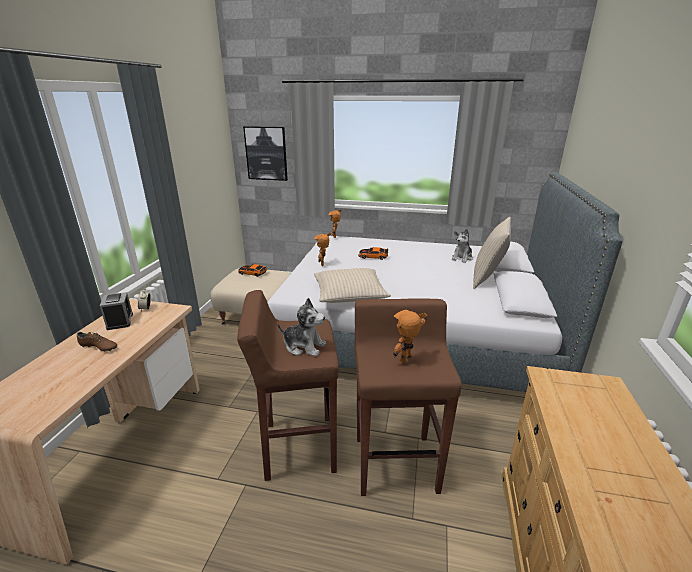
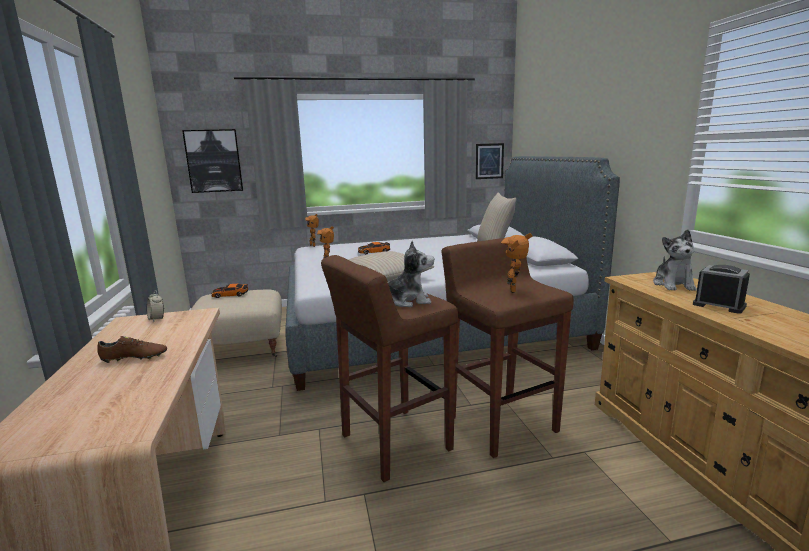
camera: 25 degrees left, 10 degrees down
alarm clock [100,292,133,330] -> alarm clock moved to [693,265,750,314]
plush toy [452,229,473,263] -> plush toy moved to [653,229,697,291]
none -> picture [476,143,504,179]

